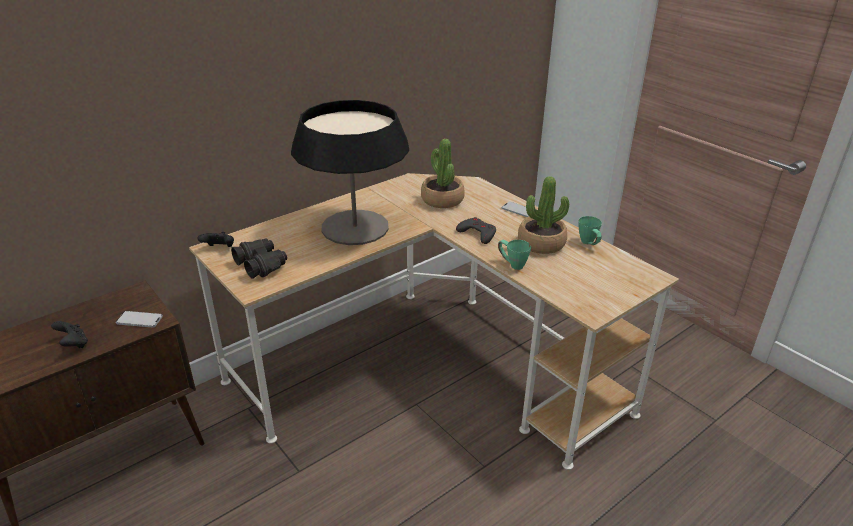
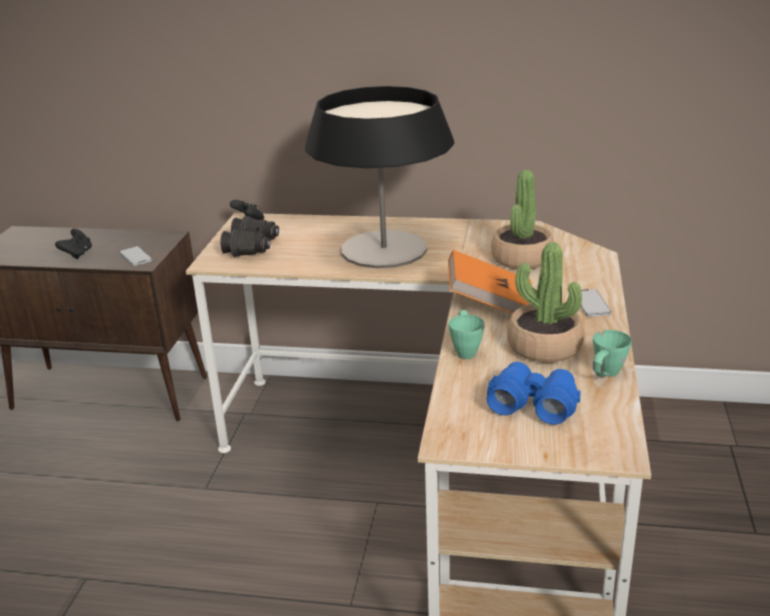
camera: 50 degrees right, 5 degrees down
grey game controller [456,217,496,244] -> orange book [448,250,532,314]
none -> blue binoculars [487,362,580,425]

